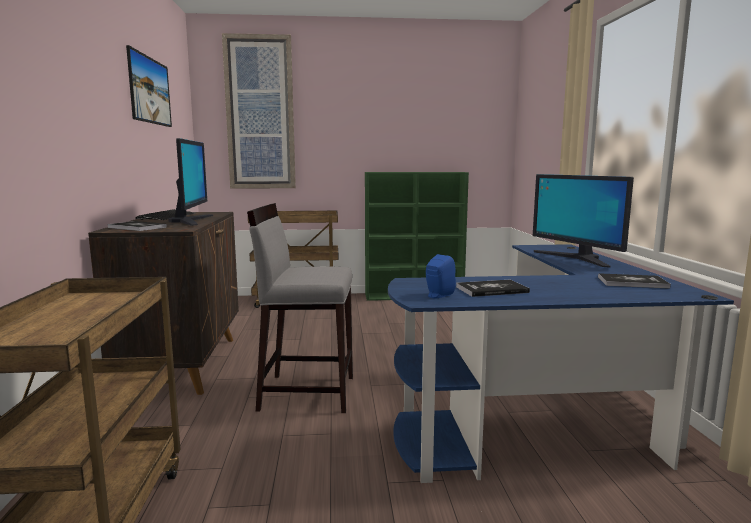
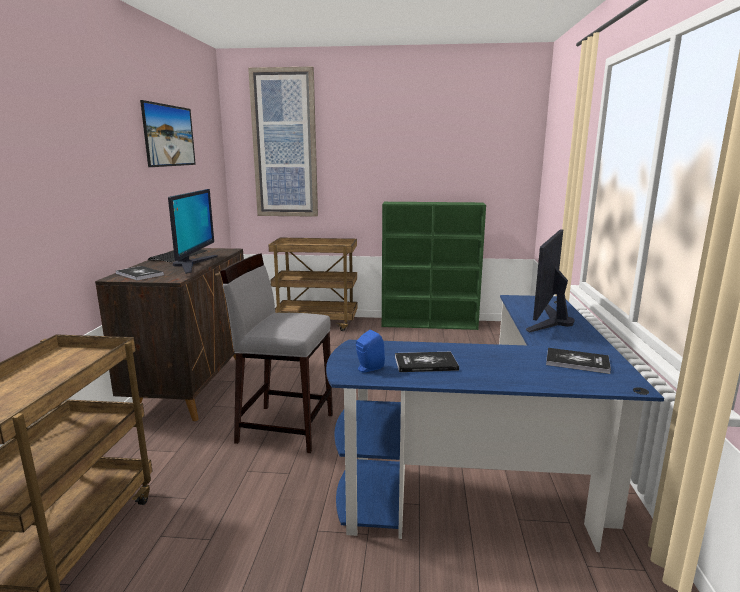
camera: 10 degrees right, 5 degrees up
monitor [533,174,634,268] -> monitor turned 45 degrees clockwise [526,229,575,333]

